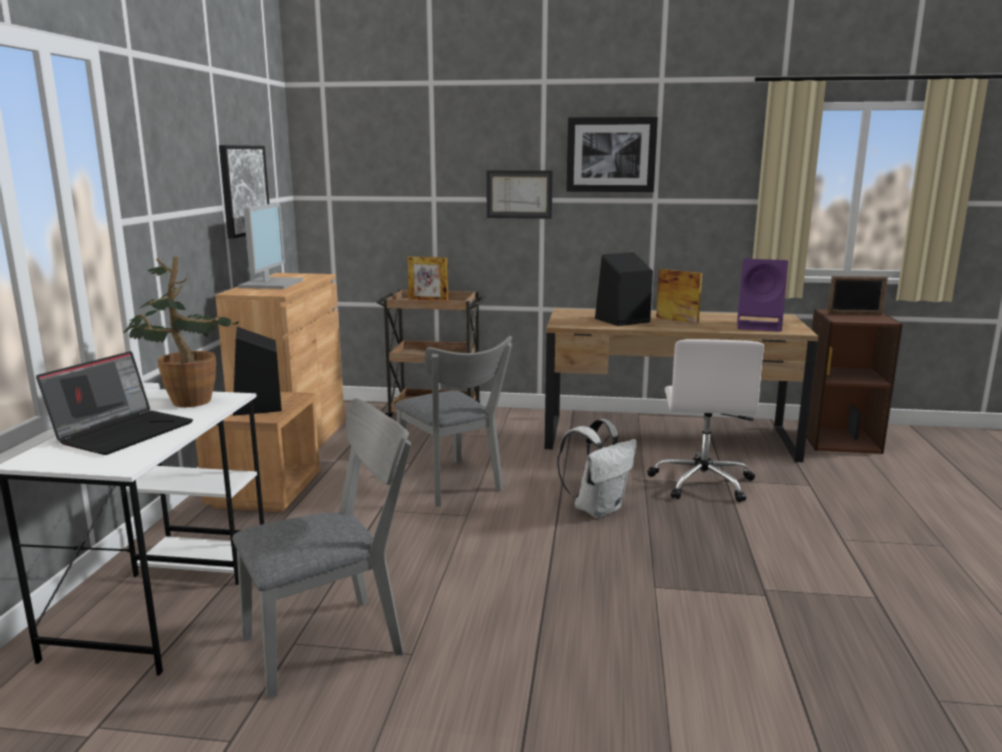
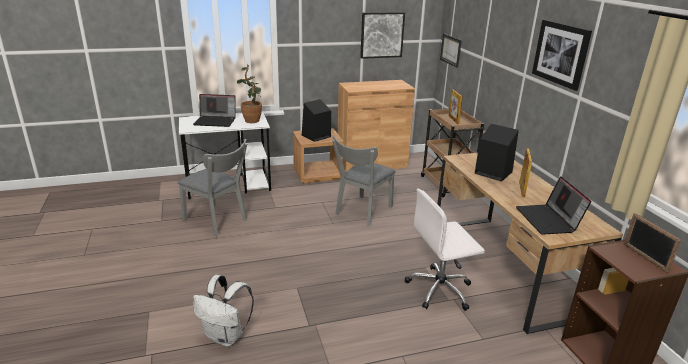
camera: 65 degrees right, 10 degrees up
monitor [238,203,303,289] -> none
picture [486,170,553,219] -> picture moved to [440,33,462,68]
white backpack [557,419,637,518] -> white backpack moved to [193,275,254,347]
purple speaker [737,259,788,332] -> laptop [516,176,591,235]

